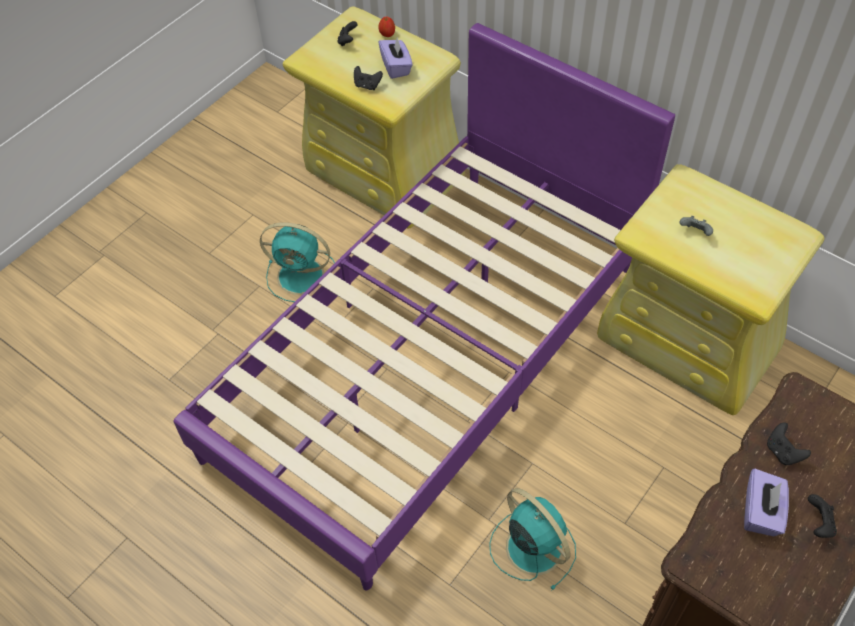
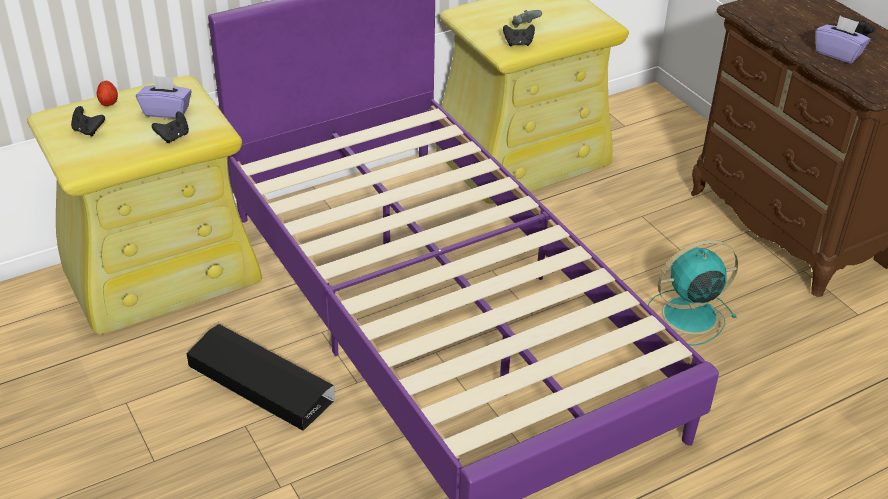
camera: 70 degrees left, 15 degrees down
turquoise fan [260,222,335,302] -> black storage box [187,324,335,431]
black game controller [767,422,811,465] -> black game controller moved to [503,24,535,46]

